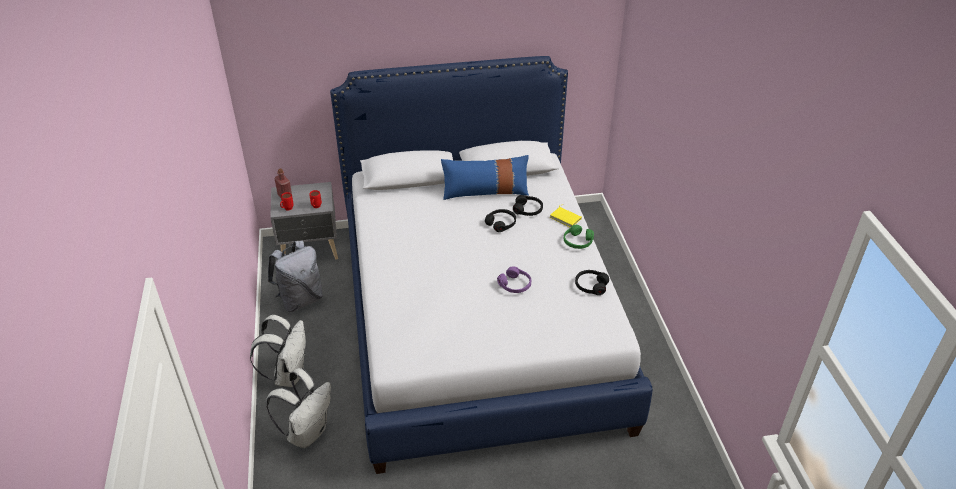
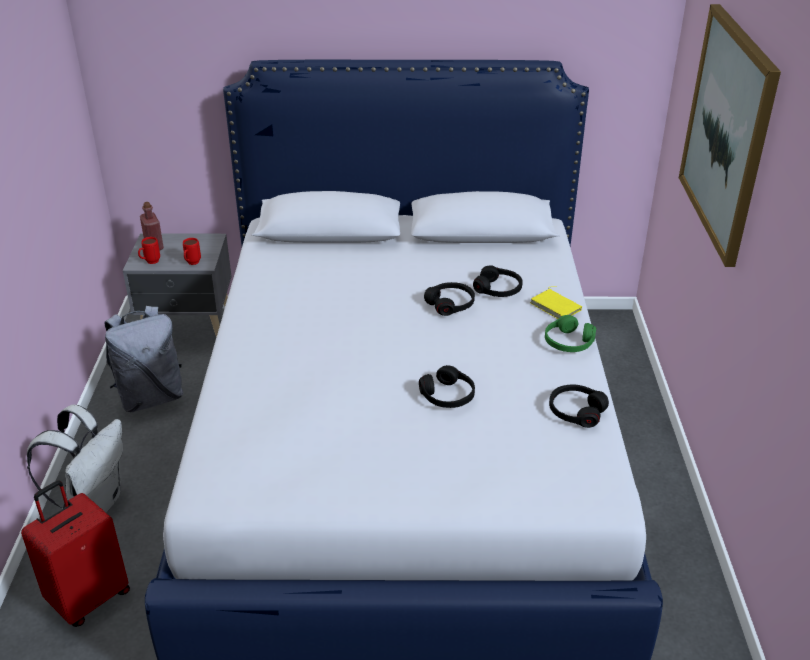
camera: 10 degrees right, 5 degrees down
white backpack [266,368,331,448] -> red suitcase [21,480,130,627]
blue pillow [441,155,529,200] -> none
purple headphones [497,266,531,293] -> black headphones [419,365,475,408]
none -> picture [679,4,781,267]

